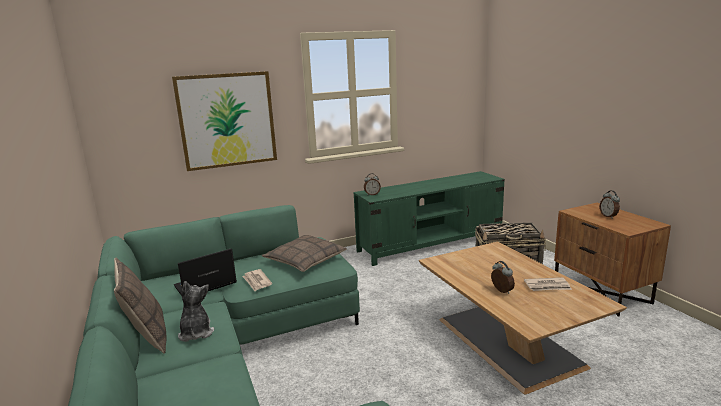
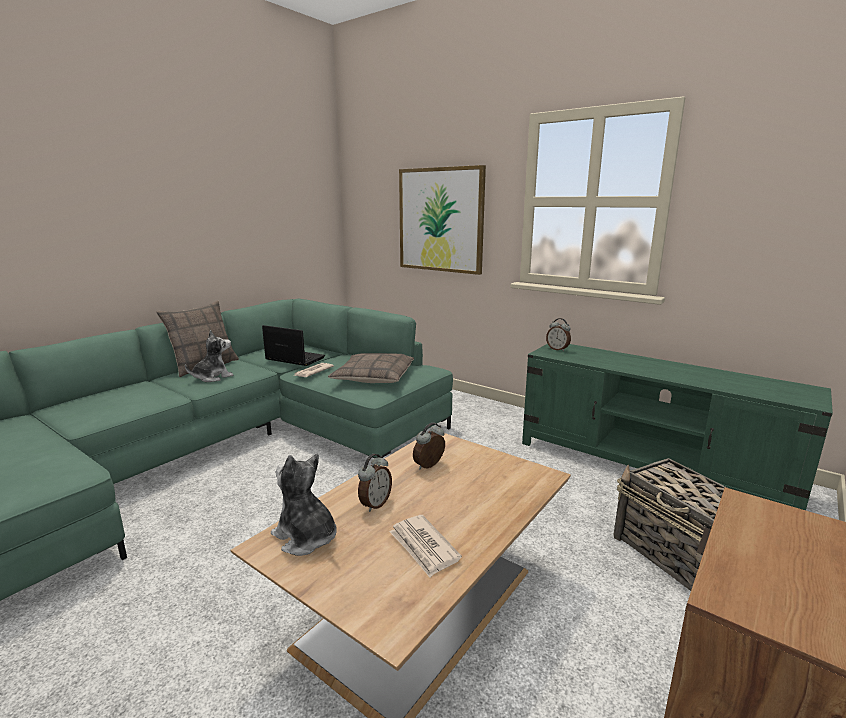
camera: 60 degrees right, 0 degrees up
alarm clock [600,190,620,219] -> alarm clock moved to [413,422,445,469]
none -> plush toy [271,453,337,556]

